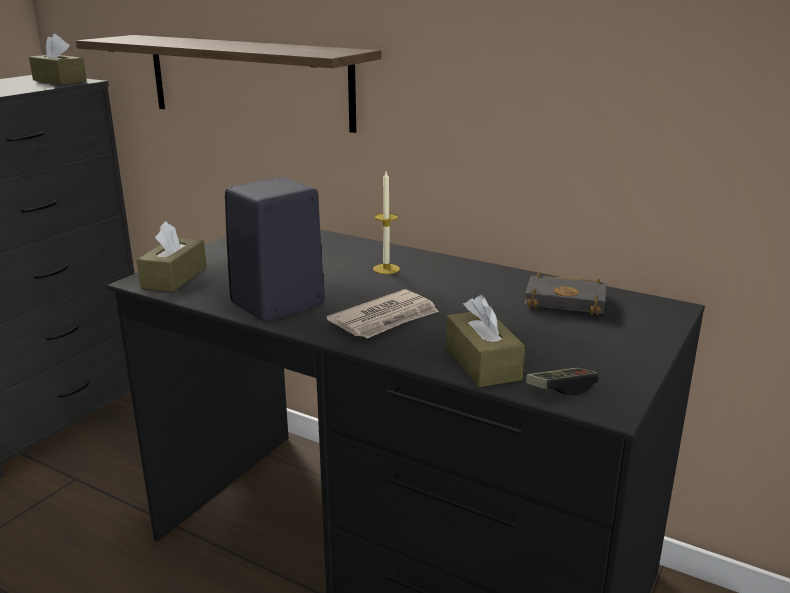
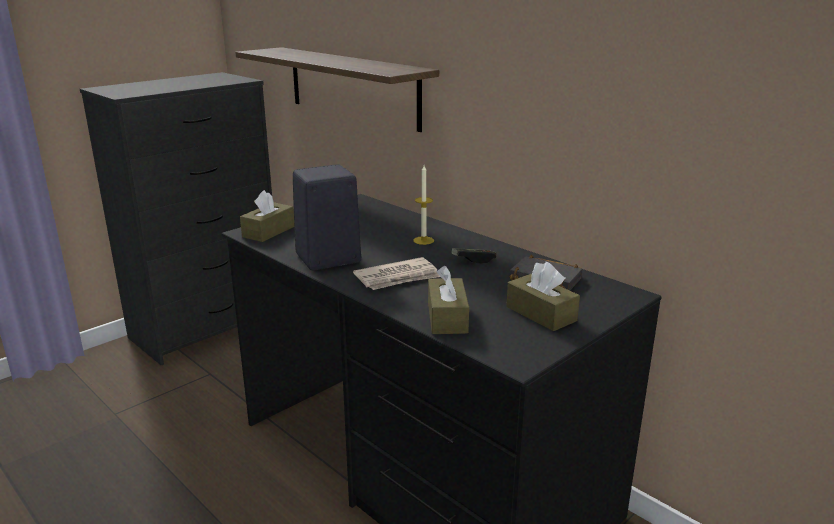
camera: 15 degrees right, 0 degrees up
brown tissue box [29,34,87,85] -> brown tissue box moved to [506,262,580,331]
game controller [526,368,599,396] -> game controller moved to [451,248,496,264]

